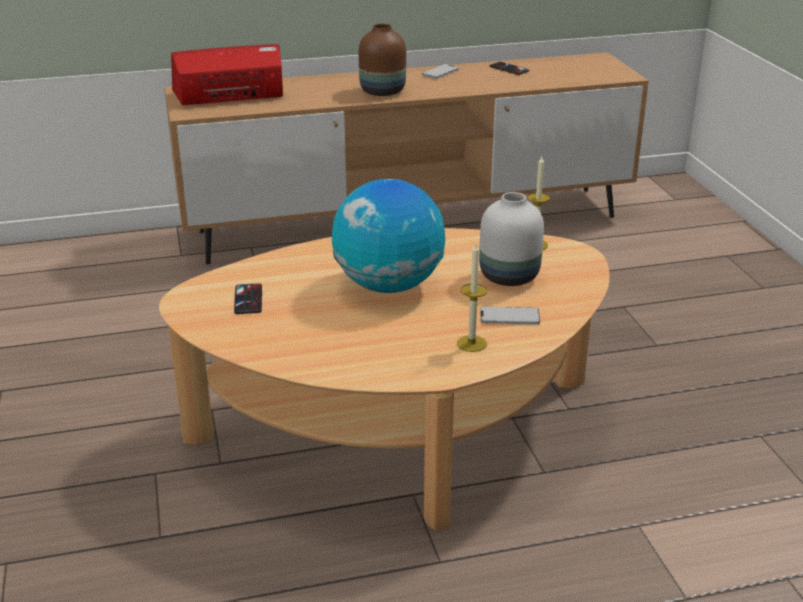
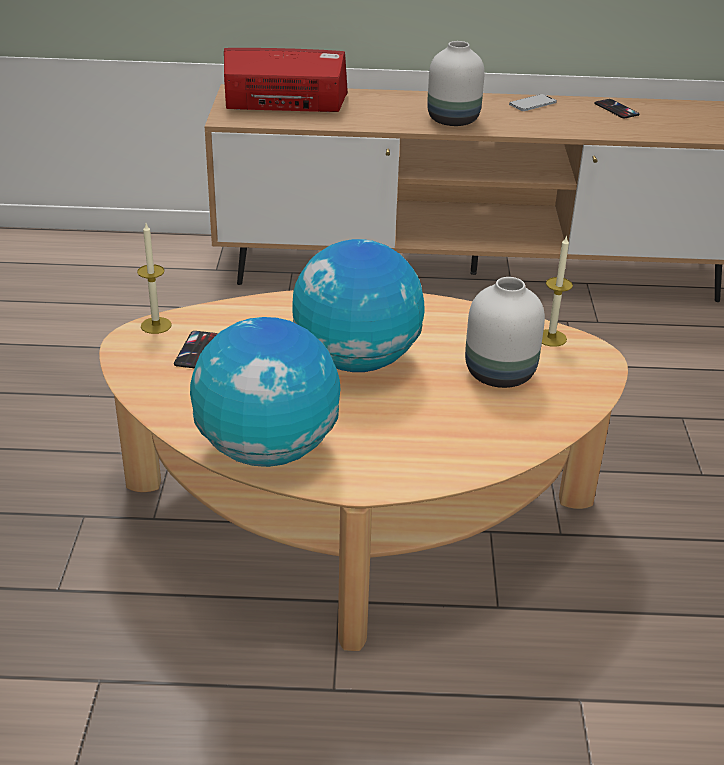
camera: 15 degrees right, 5 degrees up
brown vase [359,23,406,96] -> white vase [427,41,485,126]
candle [457,243,487,352] -> candle moved to [137,223,172,334]
phone [480,306,540,325] -> none
none -> globe [190,317,340,467]

